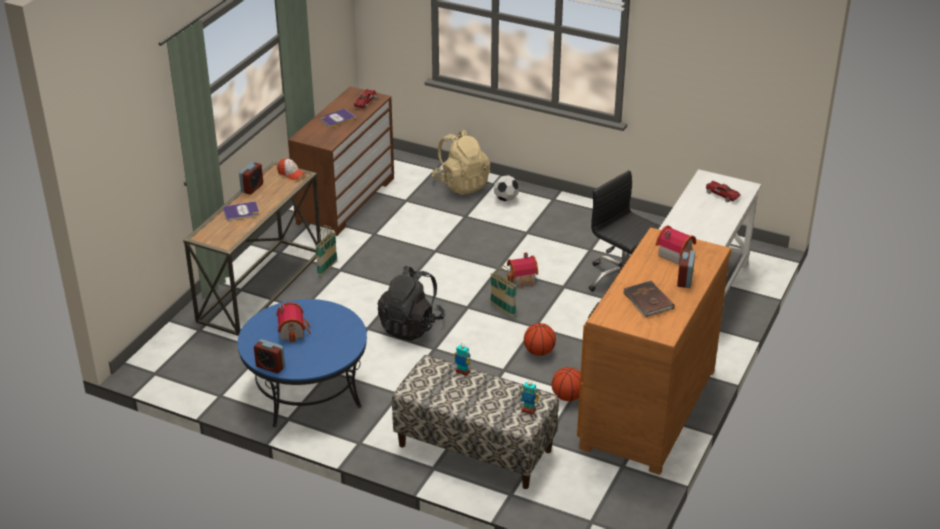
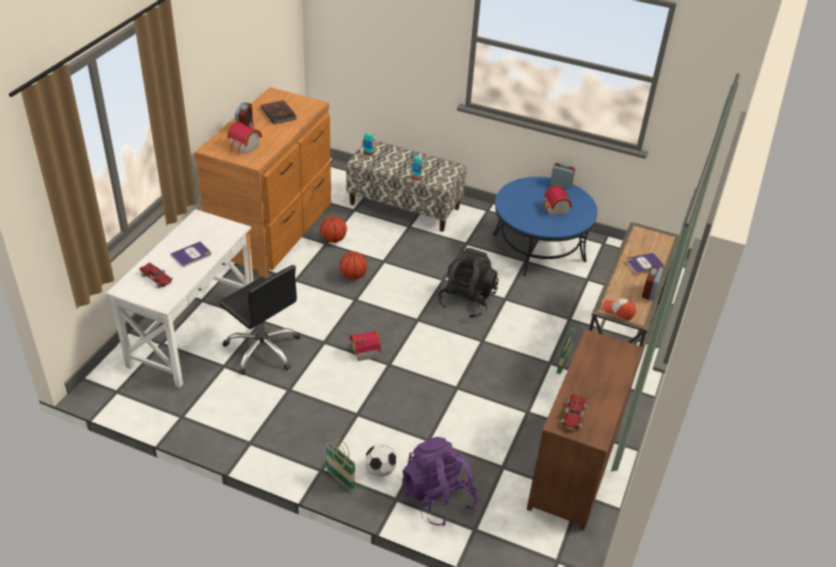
camera: 175 degrees right, 5 degrees up
book [320,109,357,128] -> book moved to [170,241,212,267]
beige backpack [432,130,490,195] -> purple backpack [402,437,478,526]
basket [490,265,517,317] -> basket moved to [326,439,355,491]

